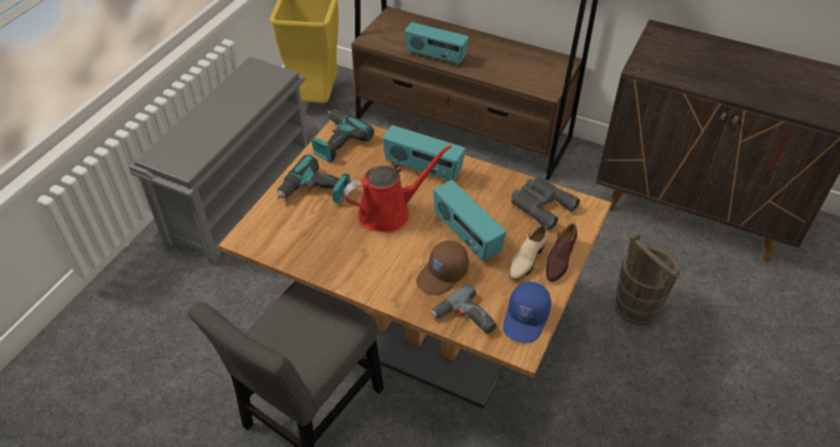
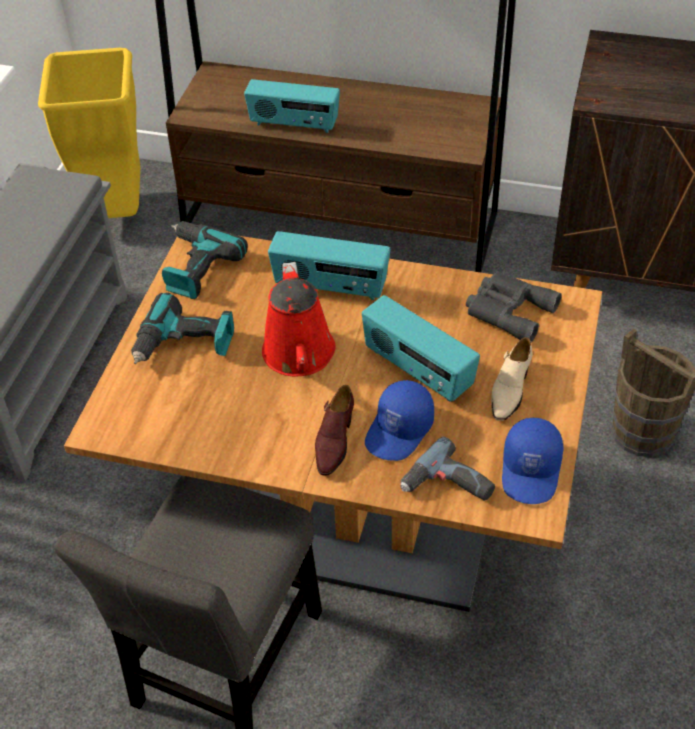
camera: 10 degrees left, 0 degrees up
red watering can [343,145,452,232] -> red watering can turned 120 degrees clockwise [262,262,335,376]
brown cap [416,241,469,295] -> blue cap [365,380,434,461]
brown shoe [546,223,577,282] -> brown shoe moved to [315,385,354,475]

